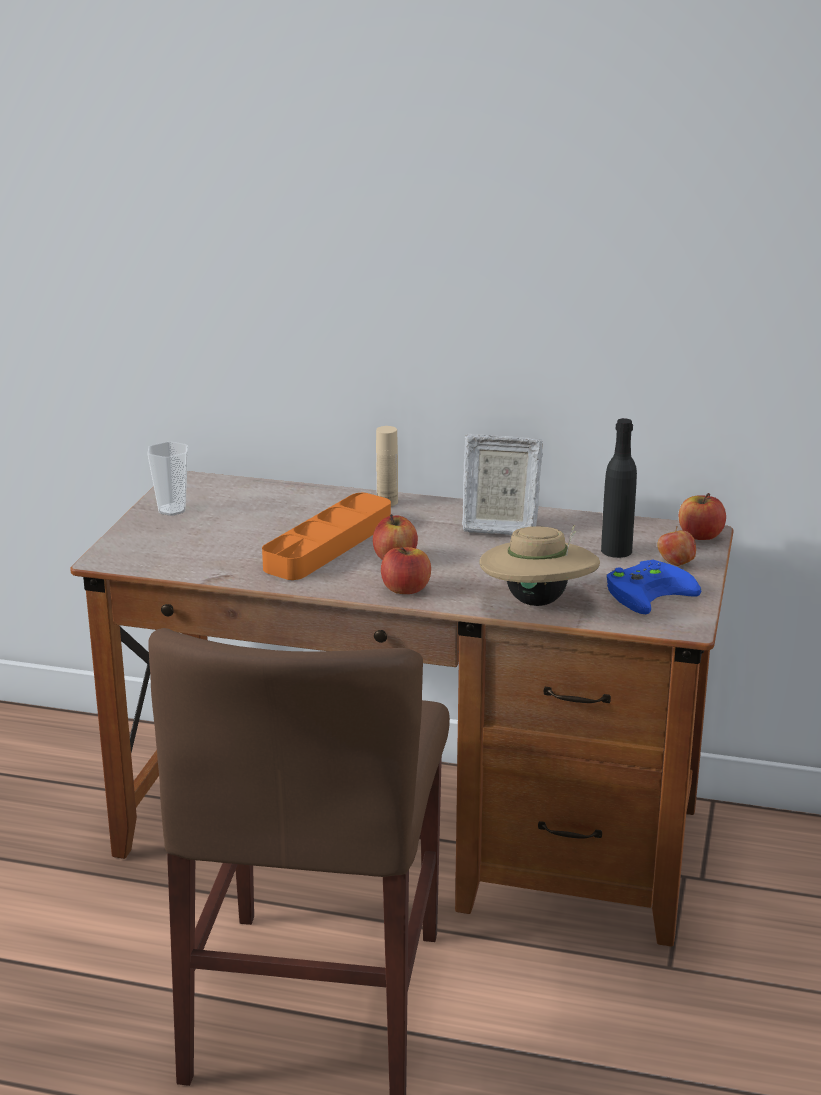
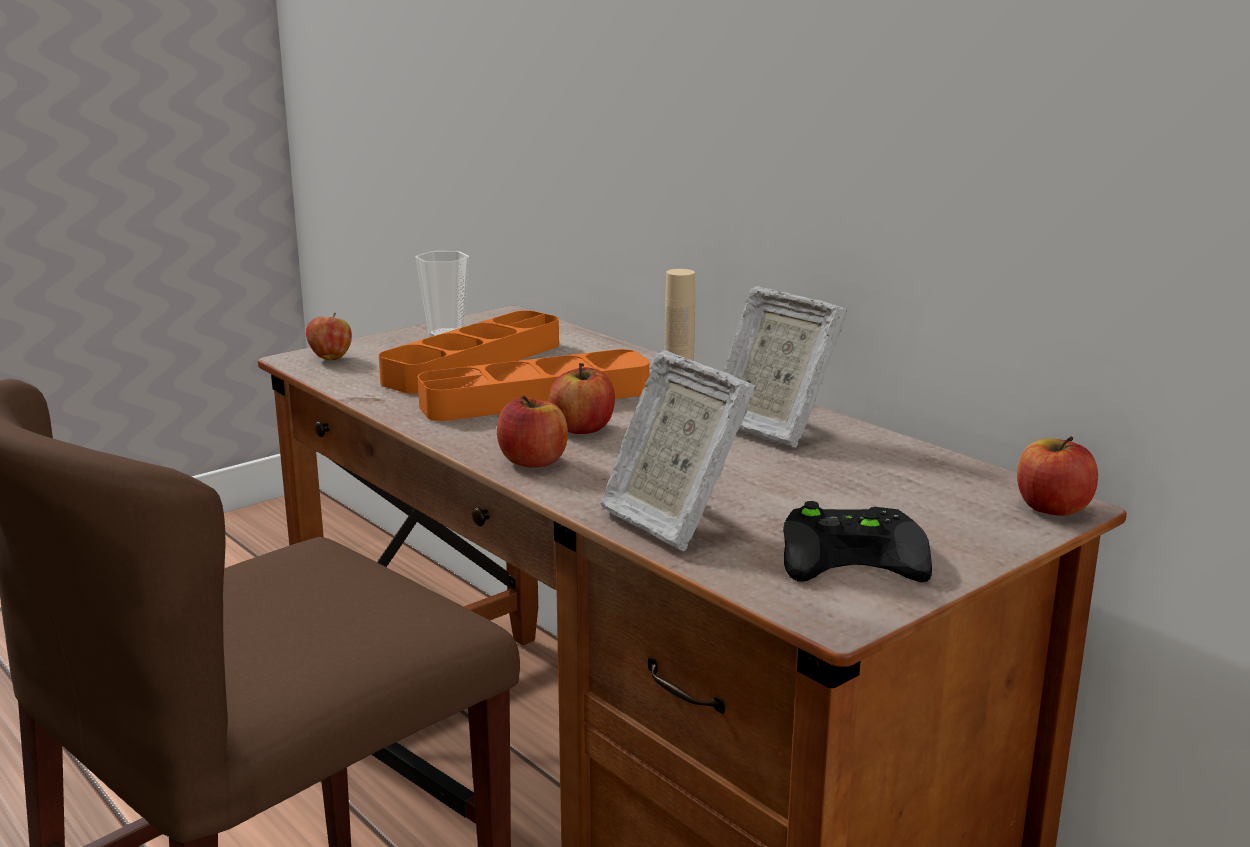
camera: 35 degrees right, 5 degrees down
beige hat [479,525,600,606] -> picture frame [600,350,756,551]
black bottle [601,418,637,558] -> none
blue game controller [607,560,701,614] -> black game controller [783,501,932,582]
apple [657,526,696,566] -> apple moved to [306,313,352,360]
none -> orange tray [379,310,559,394]

